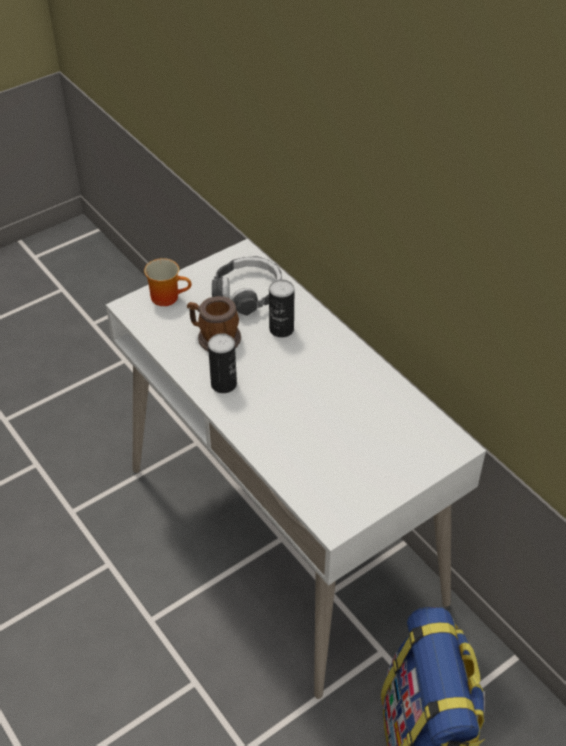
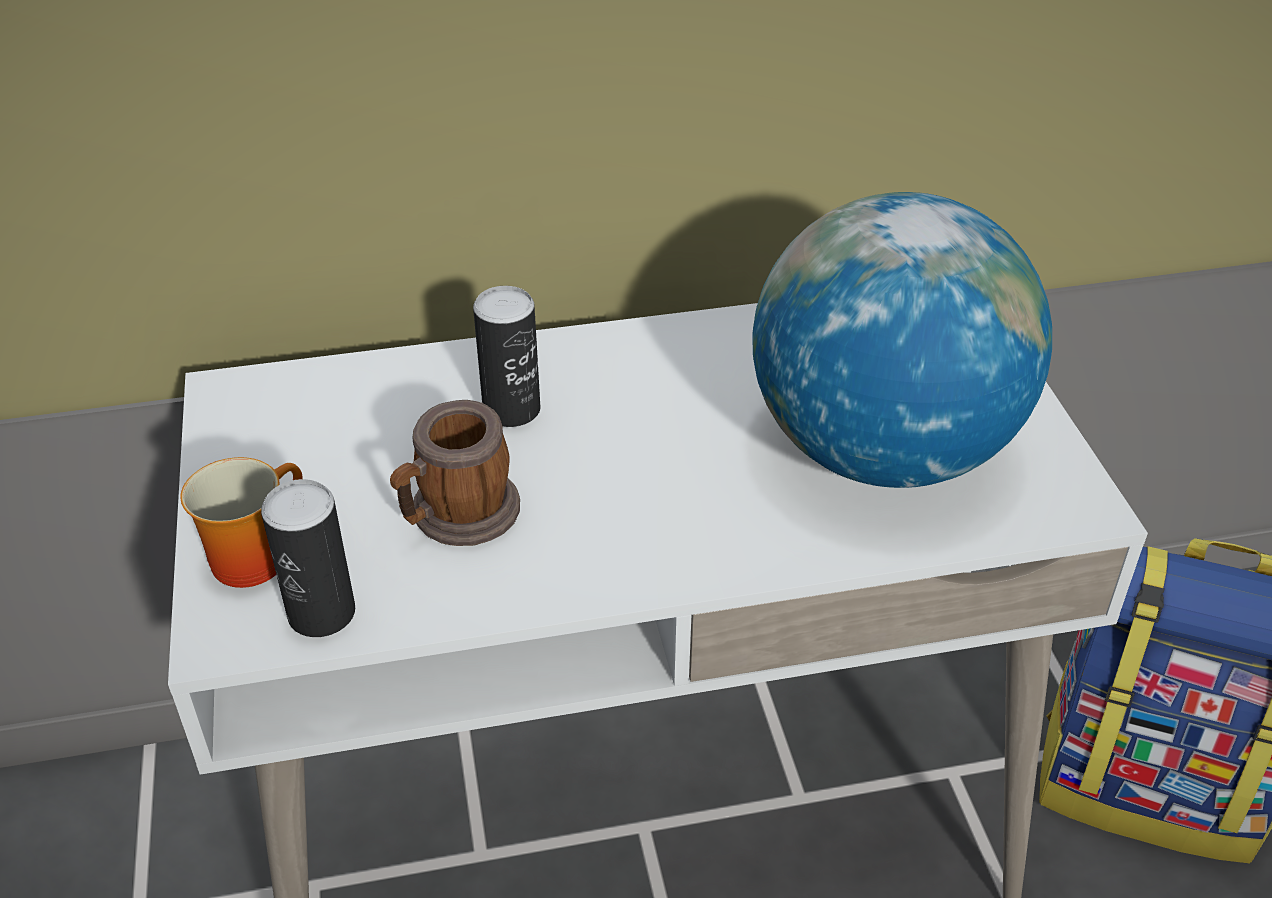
camera: 65 degrees left, 5 degrees down
can [208,333,237,393] -> can moved to [261,479,355,637]
headphones [212,256,282,316] -> none
none -> globe [753,192,1052,488]

